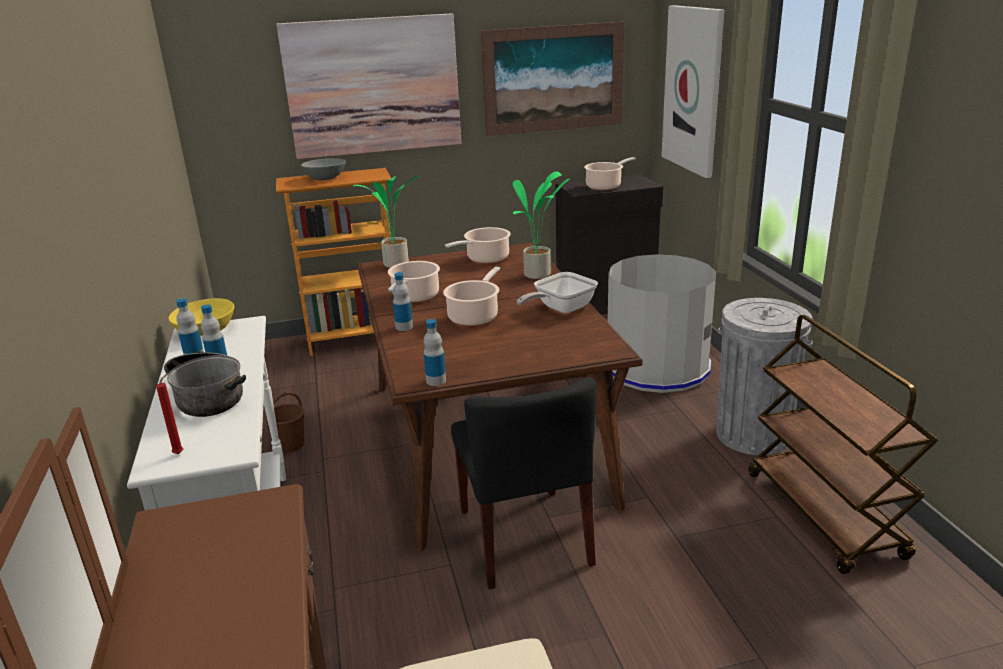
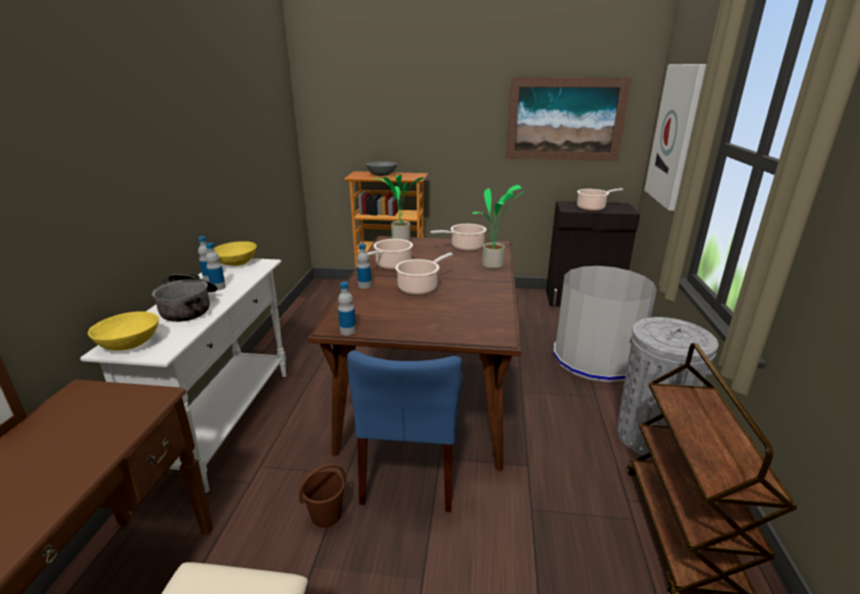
camera: 20 degrees right, 0 degrees up
red candle [156,373,183,454] -> yellow bowl [88,311,159,351]
brown bucket [265,392,304,453] -> brown bucket moved to [299,464,346,528]
picture [276,13,461,159] -> none
black chair [451,377,596,589] -> blue chair [347,350,462,512]
frying pan [517,272,598,313] -> none

